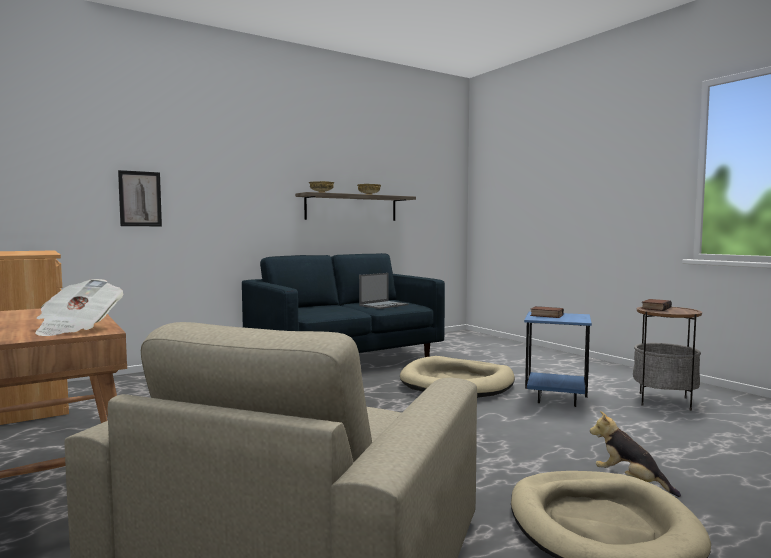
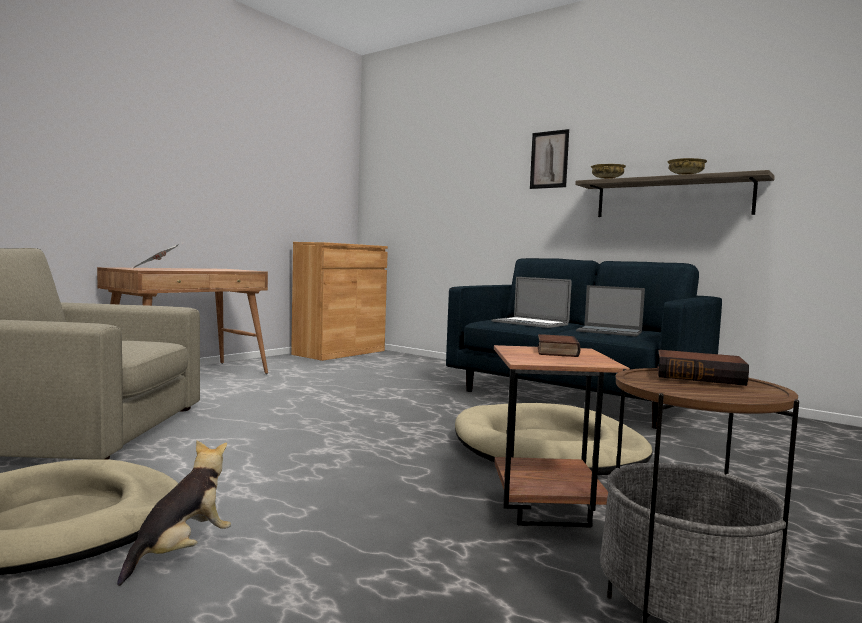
camera: 70 degrees right, 0 degrees up
picture [118,170,162,226] -> picture moved to [530,129,569,189]
blue side table [524,312,592,407] -> brown side table [494,345,630,528]
none -> laptop [492,277,572,328]

